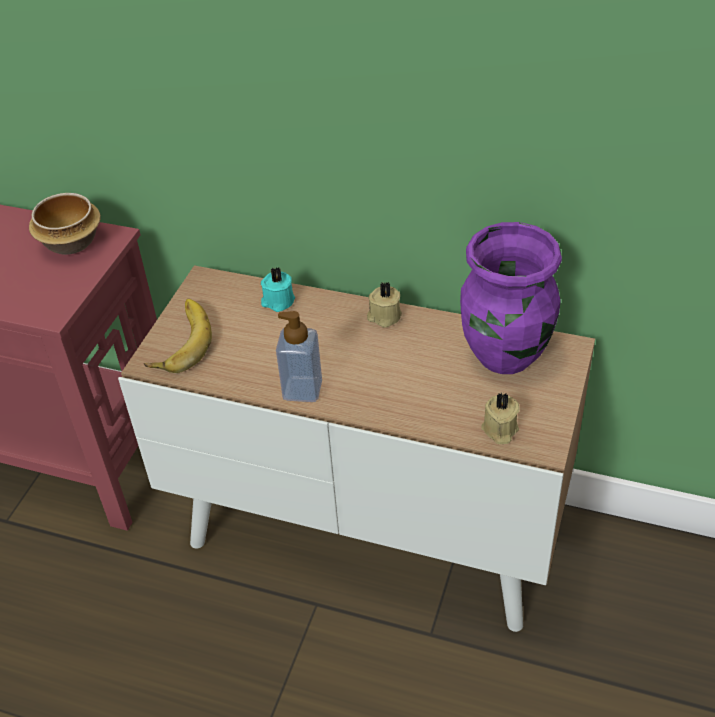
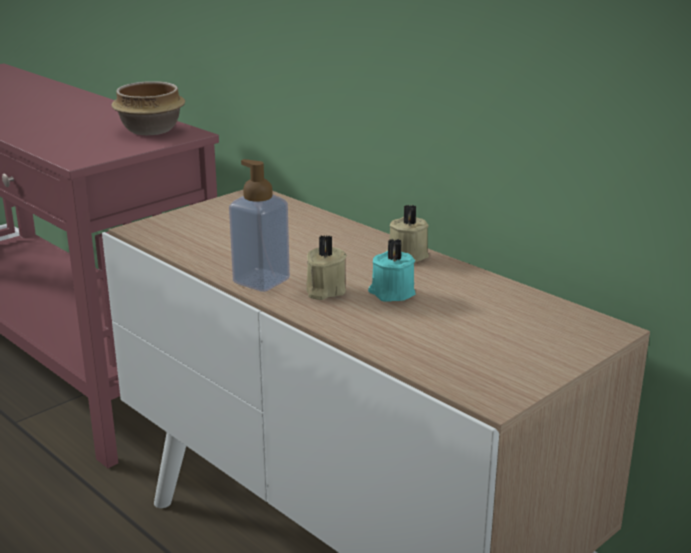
camera: 25 degrees right, 20 degrees down
banana [144,299,212,373] -> none
turquoise candle [261,267,295,312] -> turquoise candle moved to [368,239,416,301]
purple vase [460,222,562,374] -> none
beige candle [481,393,520,444] -> beige candle moved to [306,236,347,300]

